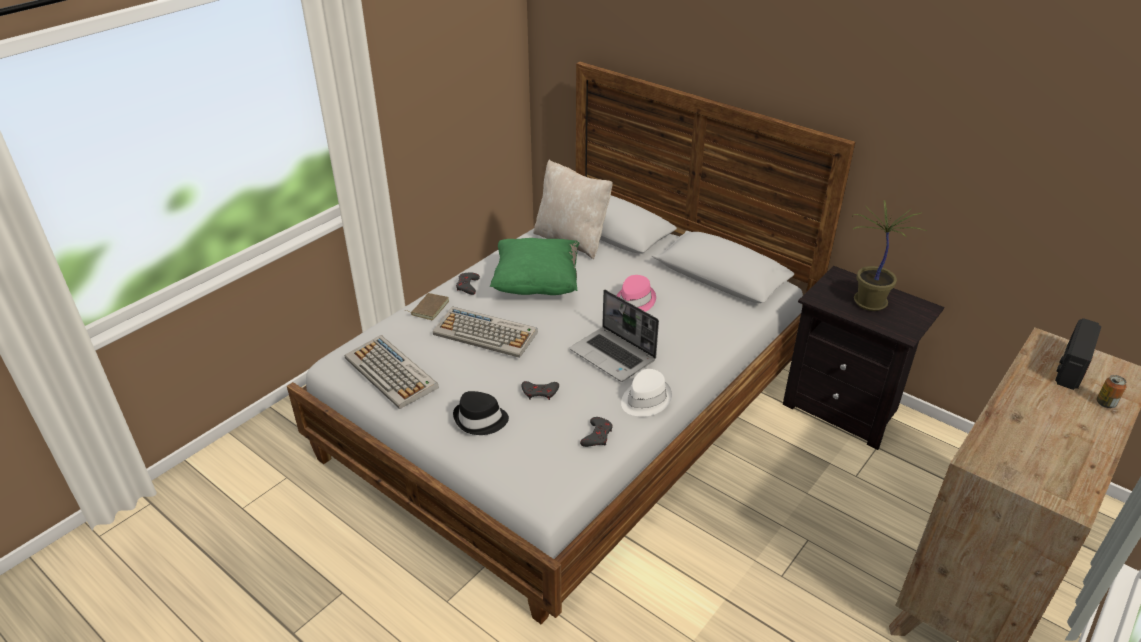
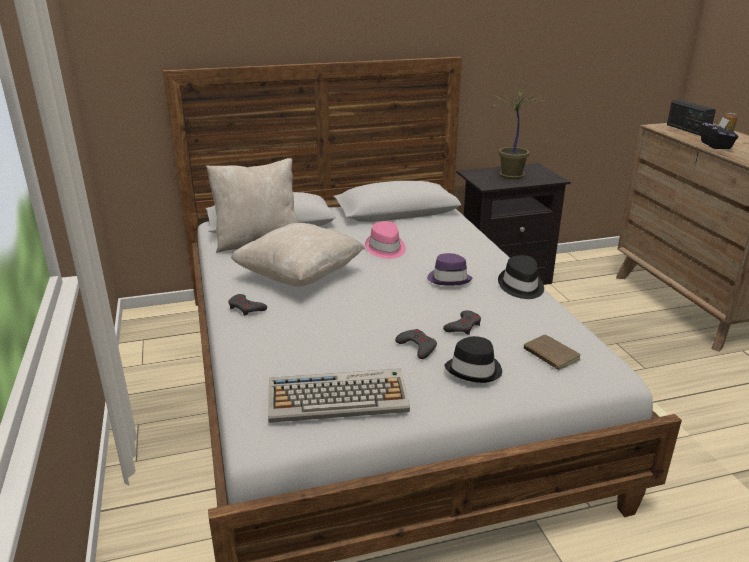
camera: 55 degrees left, 10 degrees down
brown book [404,293,449,320] -> brown book moved to [524,334,581,370]
keyboard [433,306,538,358] -> none
green pillow [490,238,579,295] -> beige pillow [231,223,365,287]
laptop [570,289,659,382] -> purple hat [427,253,472,286]
grey game controller [580,417,612,447] -> grey game controller moved to [395,329,437,359]
white hat [621,369,672,416] -> black hat [498,255,544,299]
none -> black tissue box [701,117,738,149]

